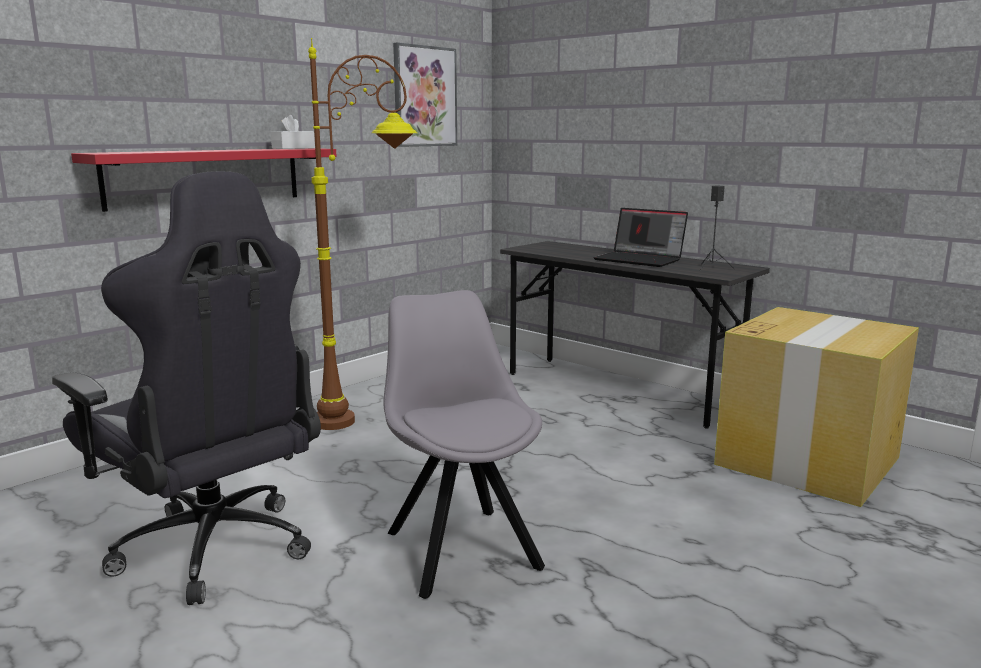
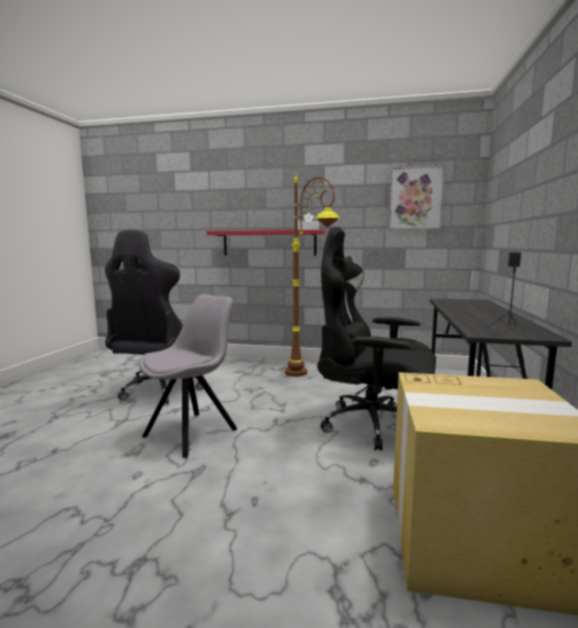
camera: 60 degrees right, 5 degrees down
laptop [593,208,688,267] -> none
none -> black office chair [317,227,436,451]

